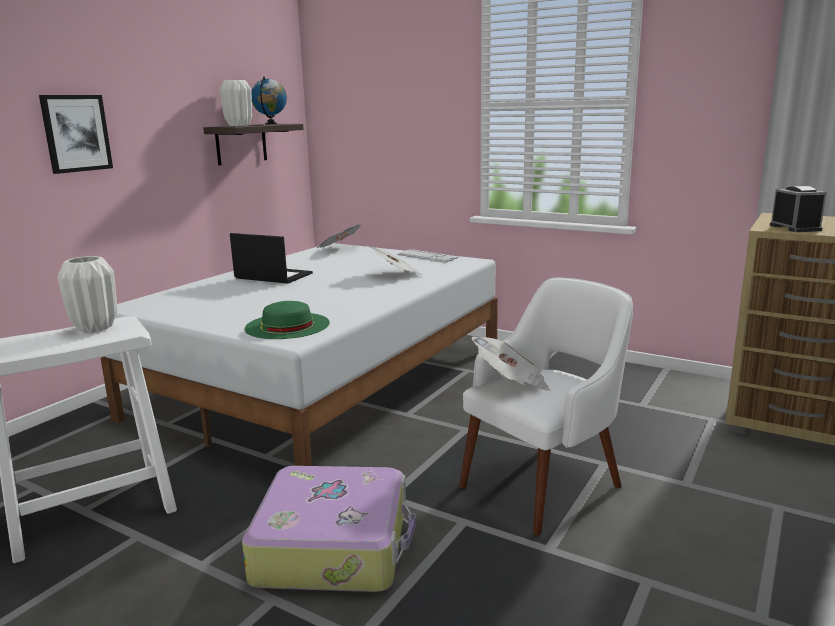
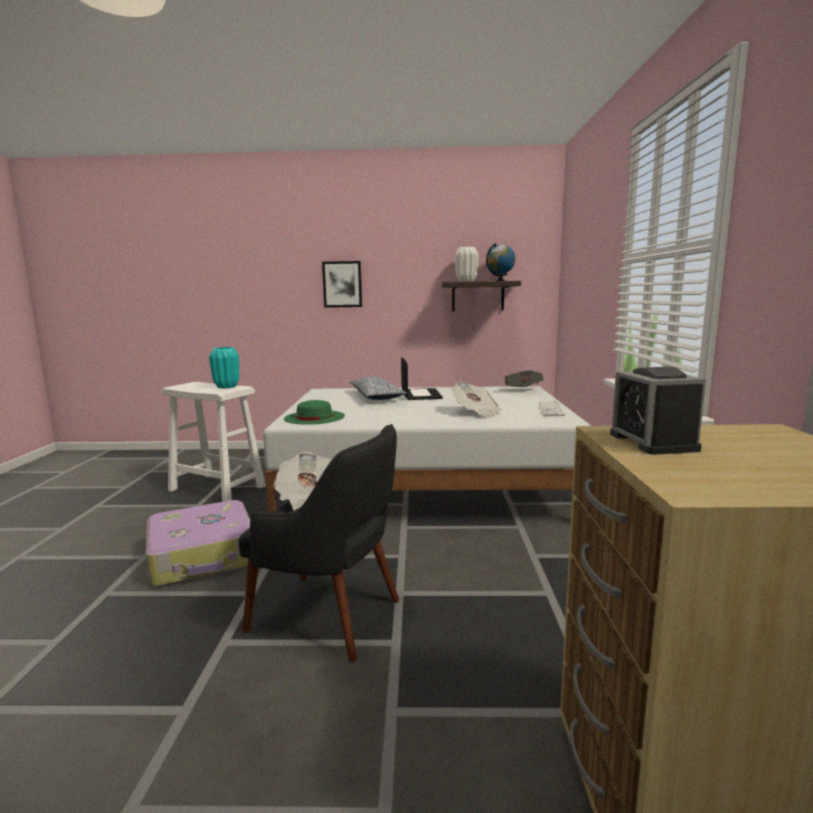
camera: 60 degrees right, 5 degrees down
white vase [58,256,117,332] -> turquoise vase [209,347,239,389]
white armchair [459,278,633,536] -> black armchair [238,424,399,662]
alarm clock [770,186,827,232] -> alarm clock turned 120 degrees clockwise [610,367,706,455]
none -> pillow [350,376,407,400]

